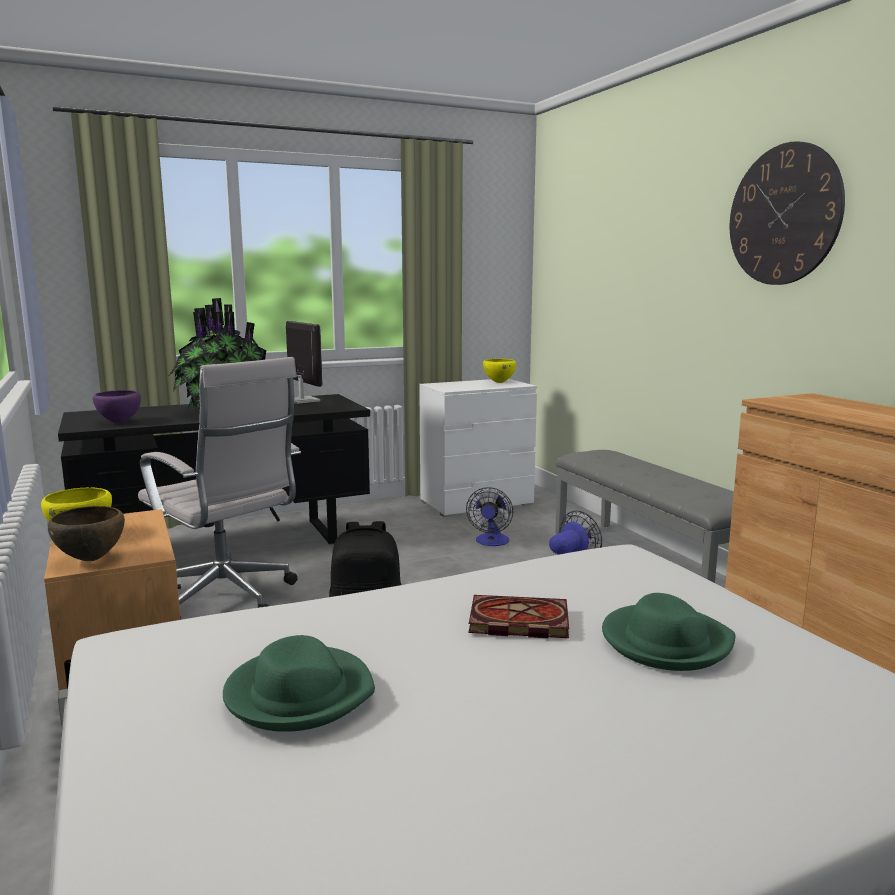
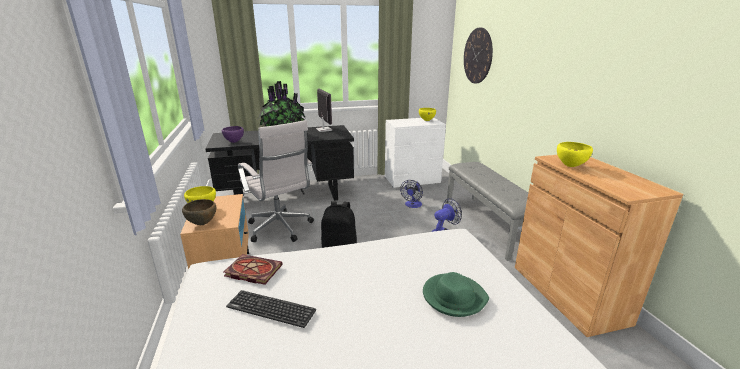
camera: 10 degrees right, 10 degrees up
green hat [223,635,375,732] -> keyboard [226,290,316,328]
book [469,595,569,638] -> book moved to [224,254,283,285]
wall clock [730,141,845,285] -> wall clock moved to [464,28,493,83]
none -> yellow bowl [557,142,593,167]

